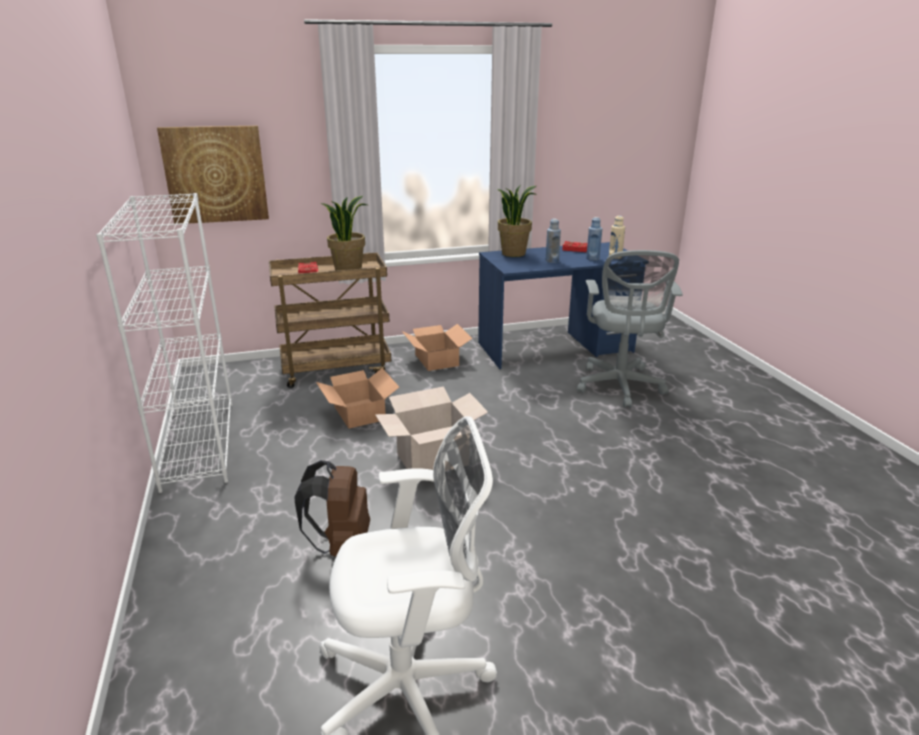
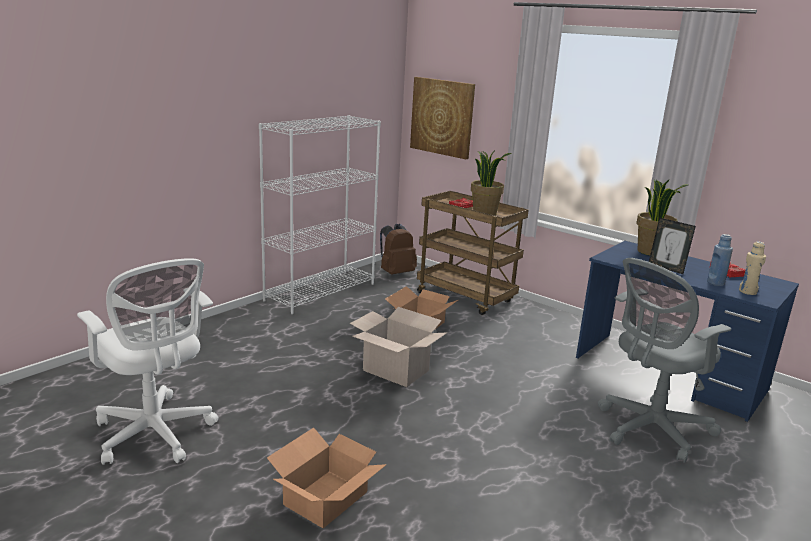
camera: 55 degrees right, 5 degrees down
brown backpack [294,460,370,556] -> brown backpack moved to [380,224,417,275]
cardboard box [402,324,473,371] -> cardboard box moved to [267,427,387,528]
blue bottle [546,219,561,263] -> picture frame [649,218,696,274]

